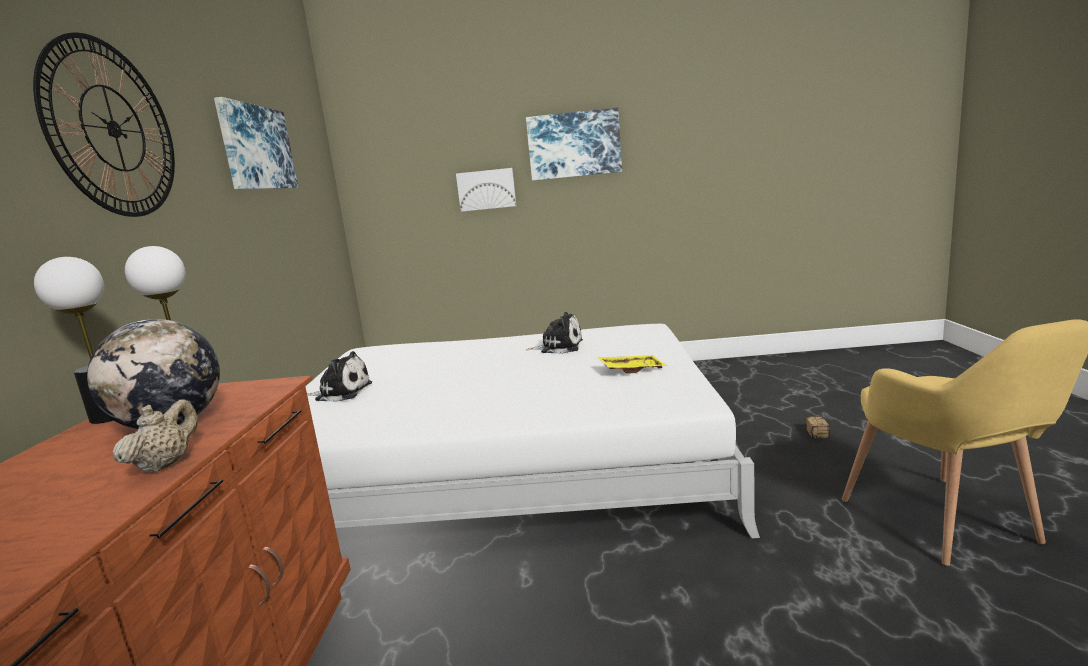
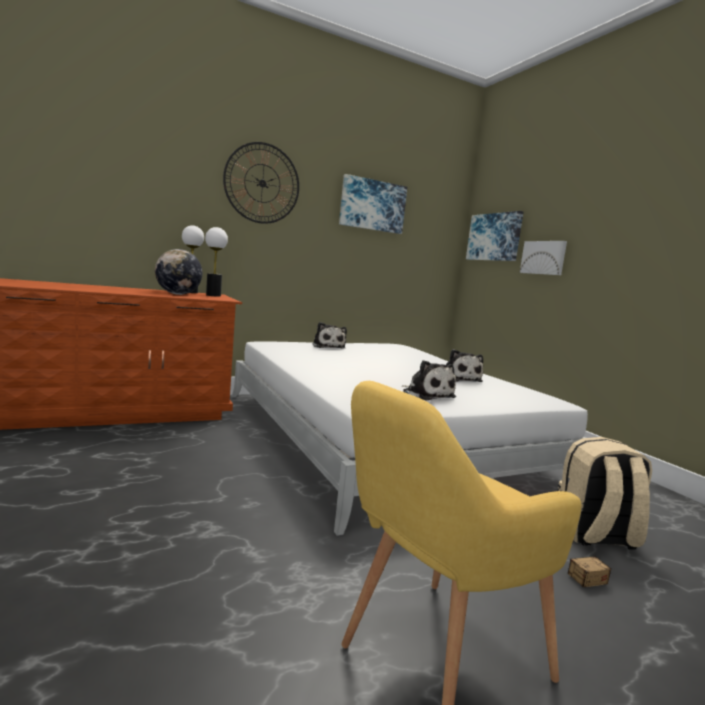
camera: 60 degrees right, 5 degrees down
beige teapot [113,399,198,472] -> none
picture [526,107,622,181] -> picture moved to [466,211,524,261]
yellow tray [597,355,667,374] -> plush toy [402,360,456,400]
none -> beige backpack [558,437,652,550]

